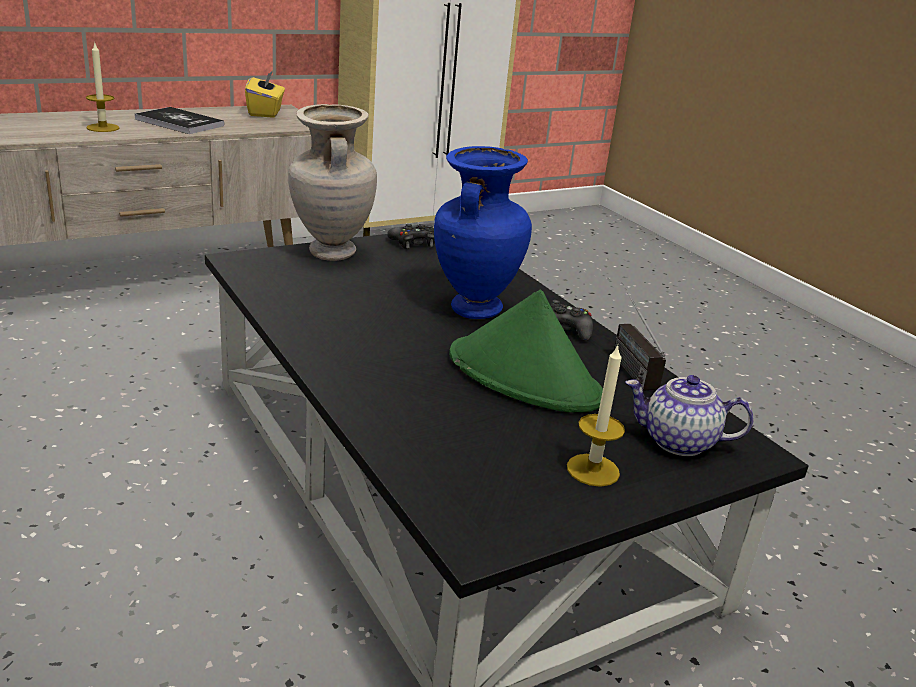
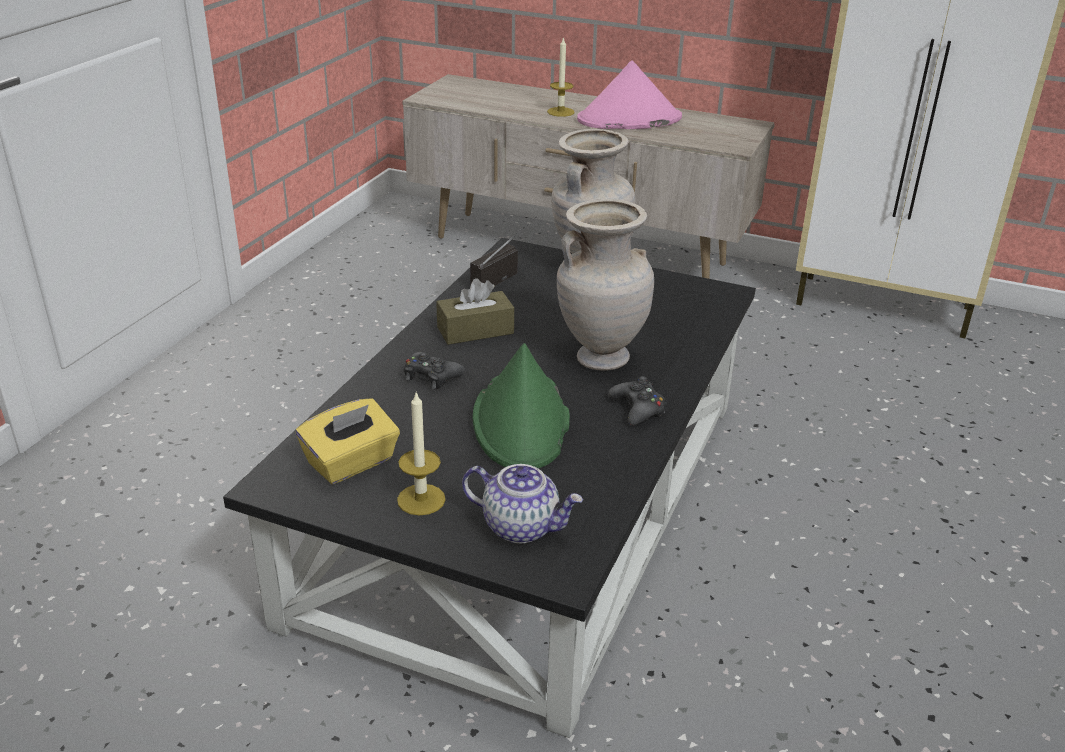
camera: 55 degrees right, 5 degrees up
book [135,107,224,134] -> pink hat [577,60,682,129]
yellow tissue box [245,70,285,118] -> yellow tissue box moved to [296,398,400,484]
black game controller [387,224,435,249] -> black game controller moved to [404,352,465,389]
blue vase [434,146,532,319] -> beige vase [557,199,654,370]
radio [614,282,666,391] -> radio moved to [470,216,536,287]
teapot [625,375,753,456] -> teapot turned 135 degrees clockwise [462,464,583,543]
none -> brown tissue box [436,278,514,345]

